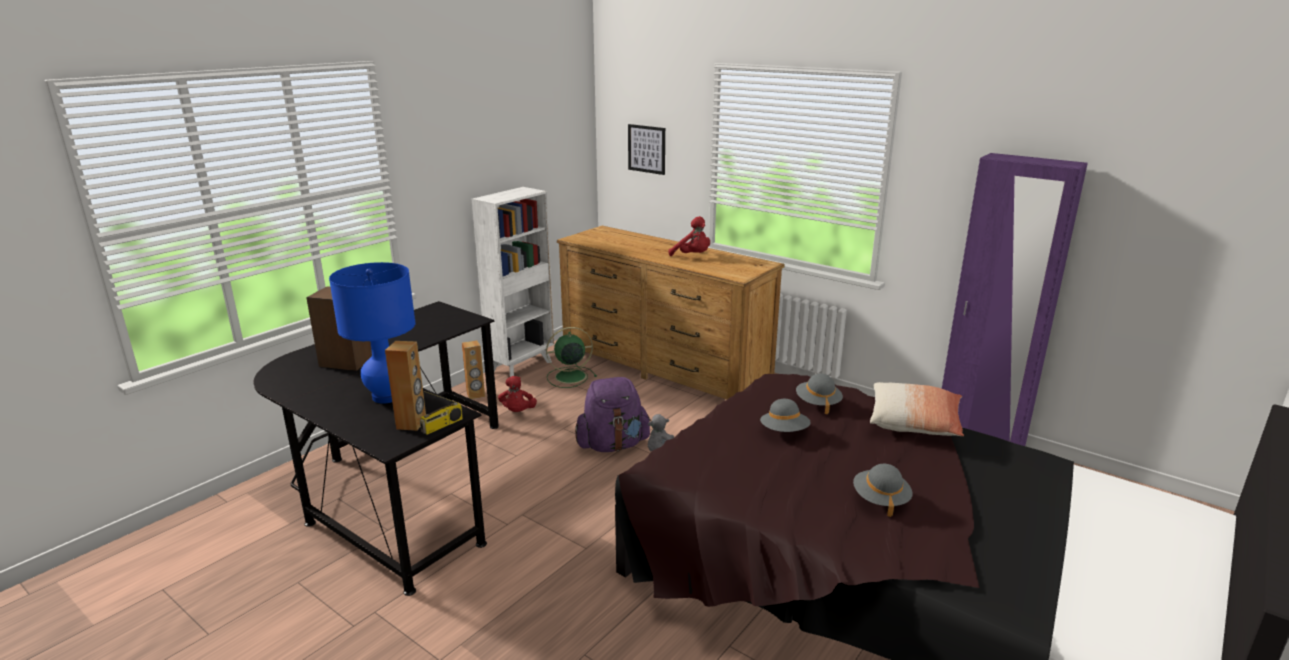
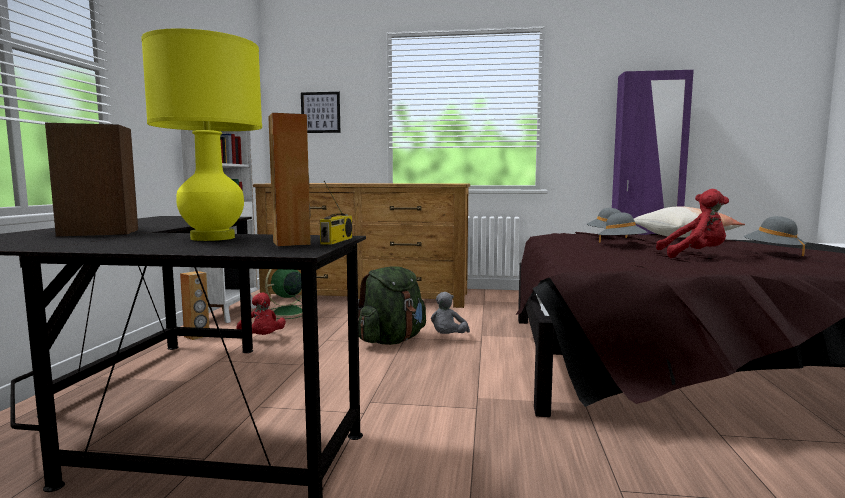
camera: 30 degrees left, 15 degrees down
blue table lamp [329,262,416,404] -> yellow table lamp [141,28,262,241]
purple backpack [575,377,651,452] -> green backpack [358,266,426,345]
red plush toy [668,216,710,256] -> red plush toy moved to [656,189,729,258]

